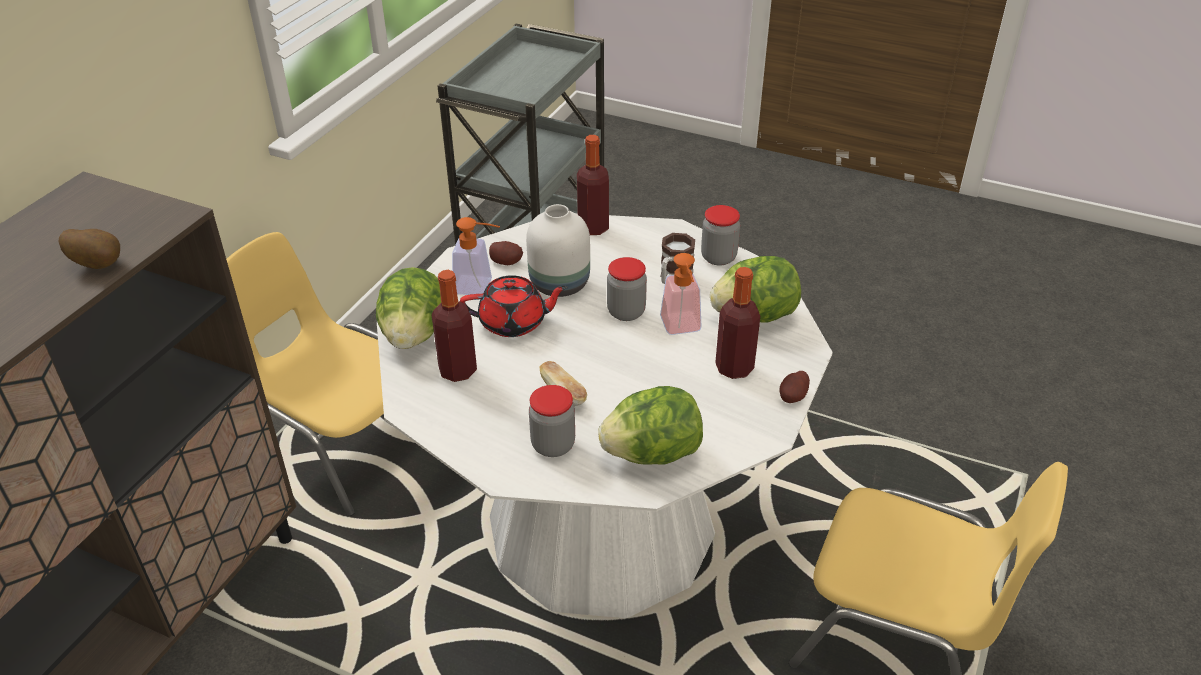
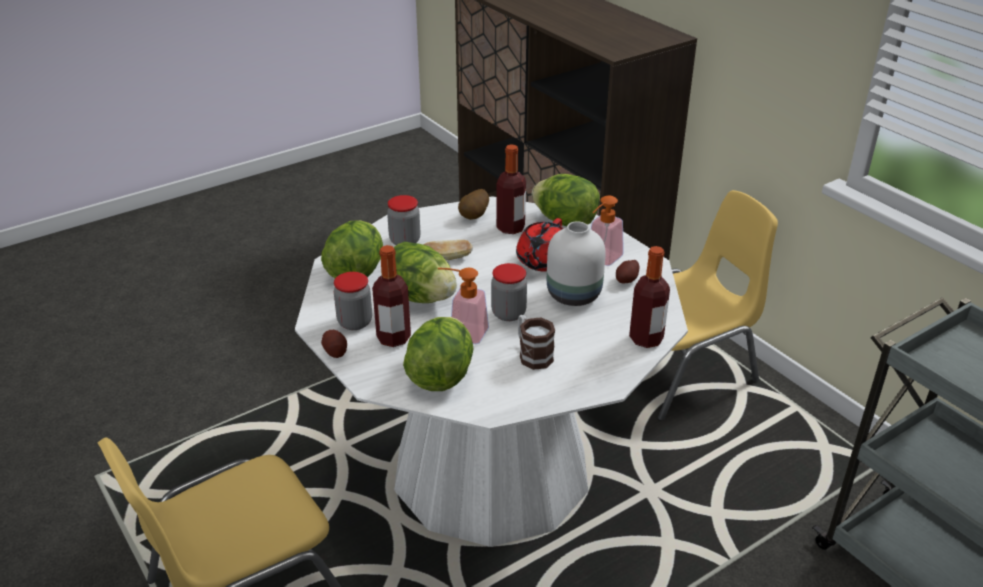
camera: 120 degrees right, 5 degrees down
potato [59,229,120,269] -> potato moved to [458,189,489,220]
jar [701,205,740,266] -> jar moved to [334,272,372,330]
none -> lettuce [394,241,457,303]

